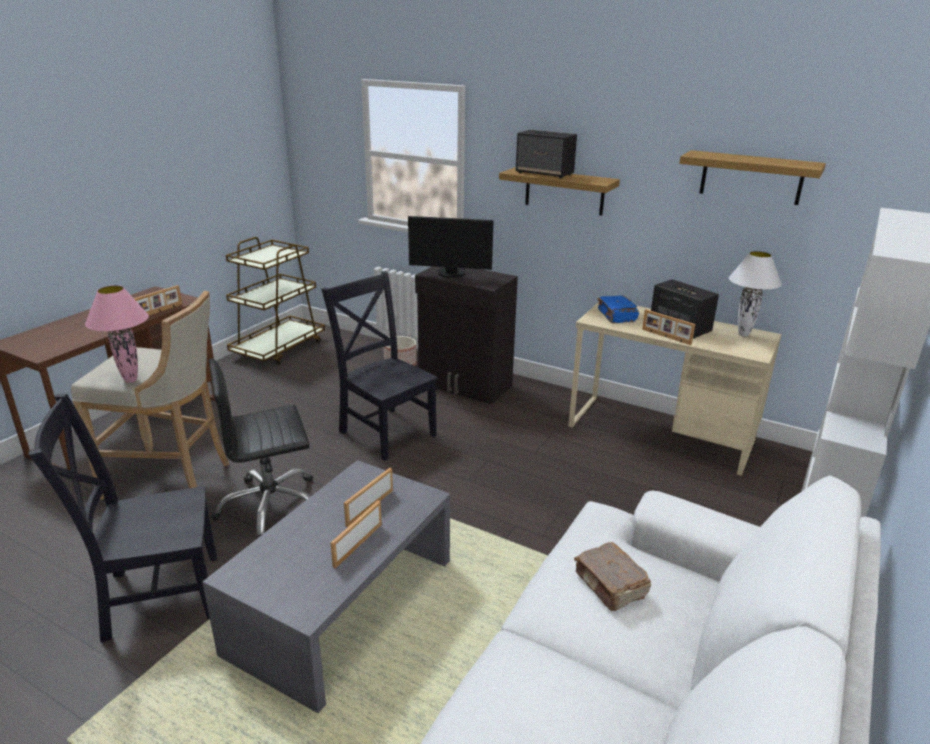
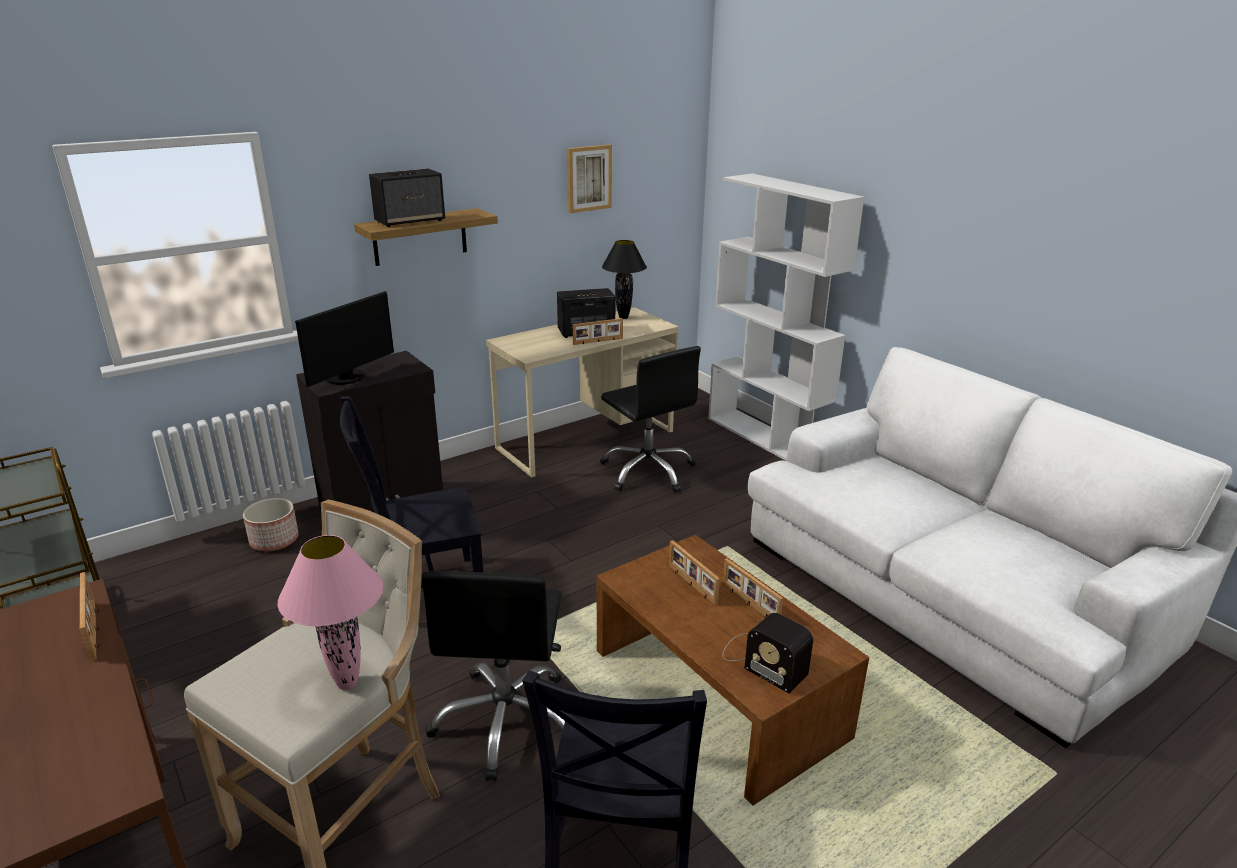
camera: 65 degrees left, 0 degrees up
grey coffee table [202,460,450,713] -> brown coffee table [596,535,869,806]
brown book [574,542,651,611] -> none
blue book [597,295,639,323] -> none
shelf [679,150,826,205] -> picture [567,144,612,213]
white table lamp [729,251,782,337] -> black table lamp [602,240,647,319]
none -> black office chair [600,346,701,492]
none -> radio [723,613,813,694]

